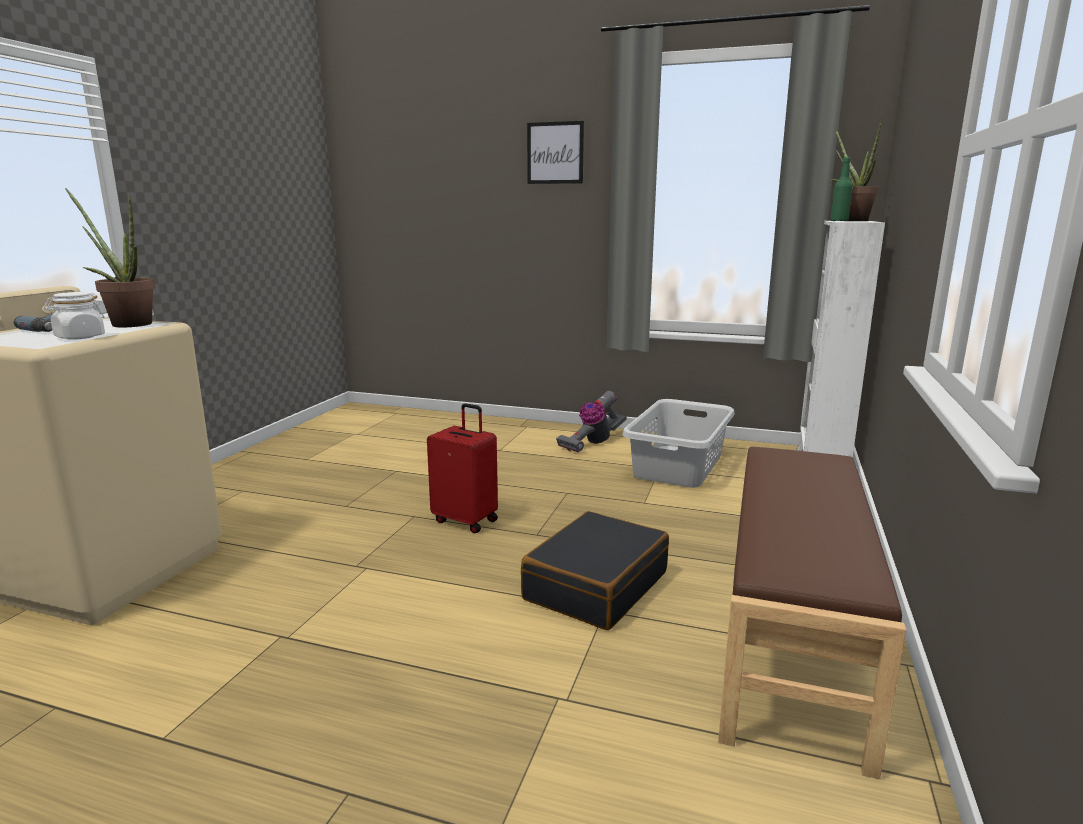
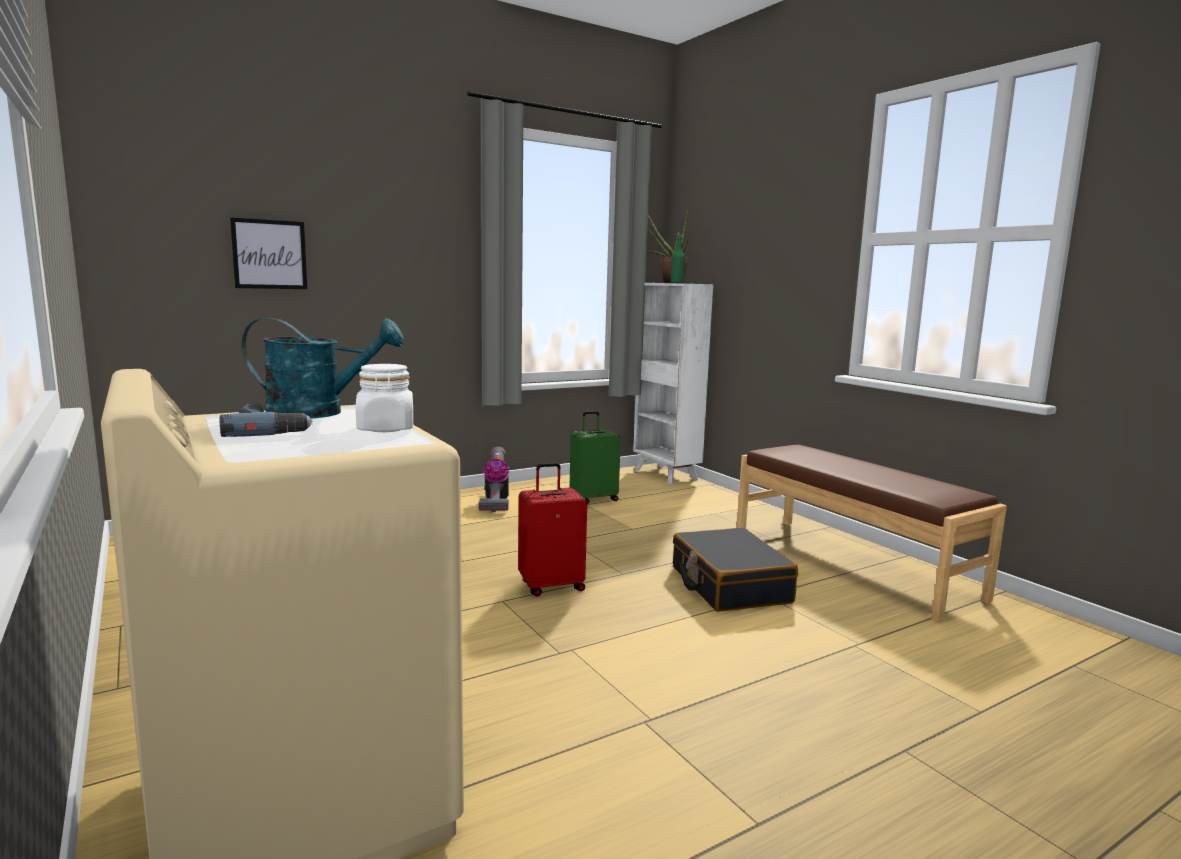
camera: 50 degrees left, 5 degrees down
potted plant [65,188,155,327] -> turquoise watering can [241,318,404,419]
picture [527,121,584,184] -> picture moved to [230,217,307,289]
grey laundry basket [622,399,735,488] -> green suitcase [569,411,621,504]

